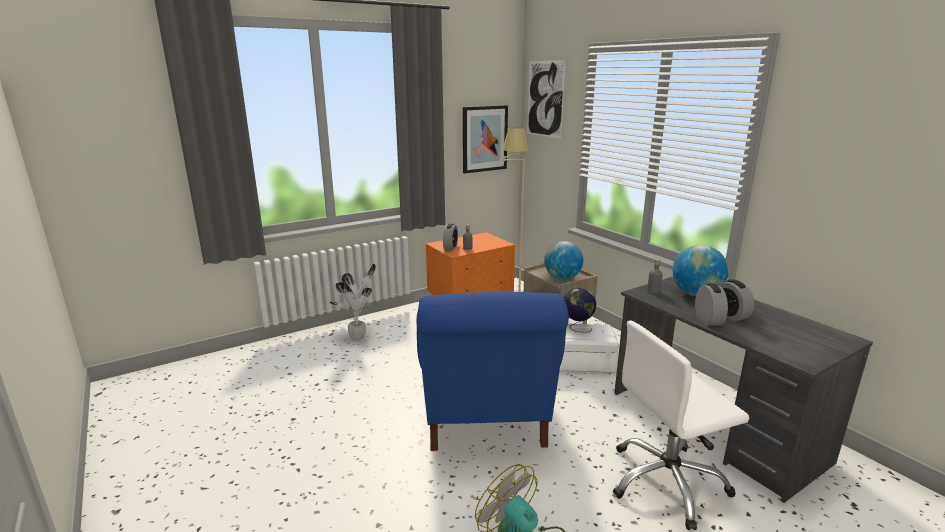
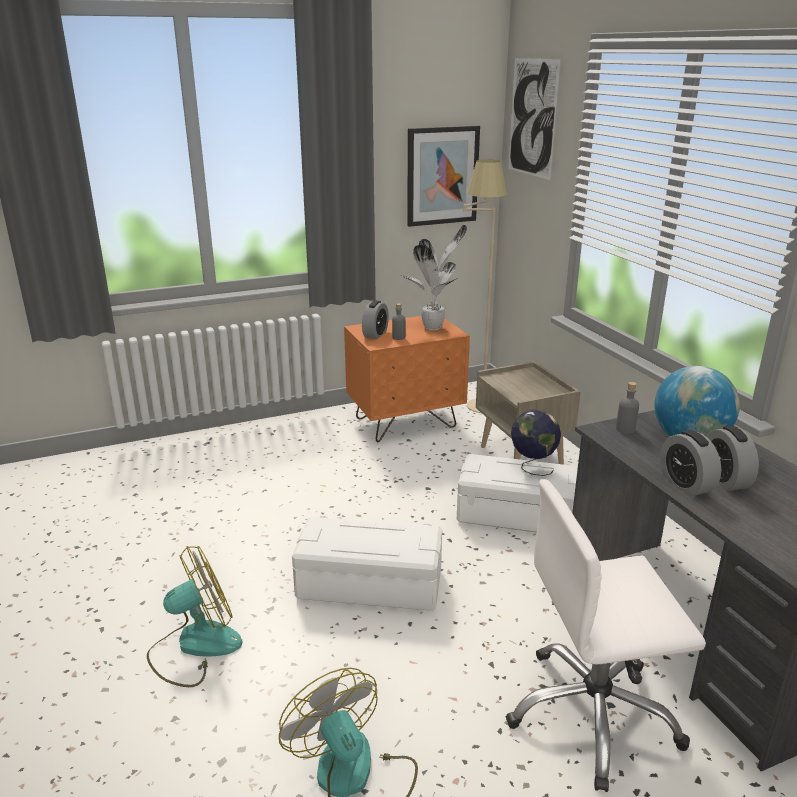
camera: 10 degrees right, 5 degrees up
potted plant [329,264,376,341] -> potted plant moved to [401,225,467,331]
blue armchair [417,292,569,451] -> white storage box [292,516,442,611]
globe [544,241,583,280] -> none
alarm clock [695,284,728,326] -> alarm clock turned 150 degrees clockwise [660,430,721,496]
none -> fan [147,546,242,687]

